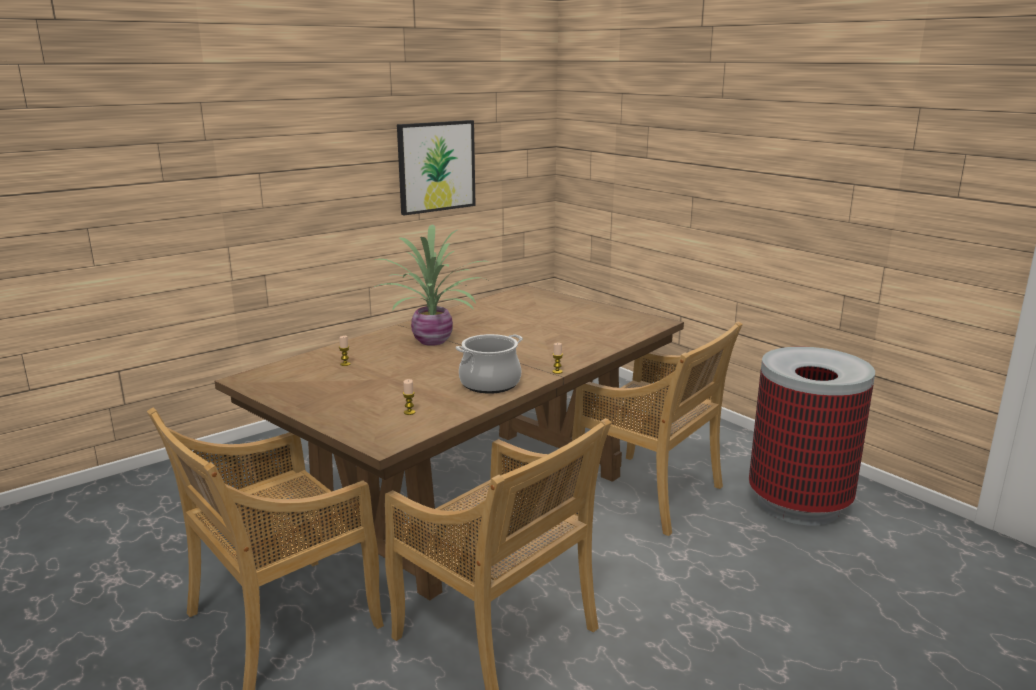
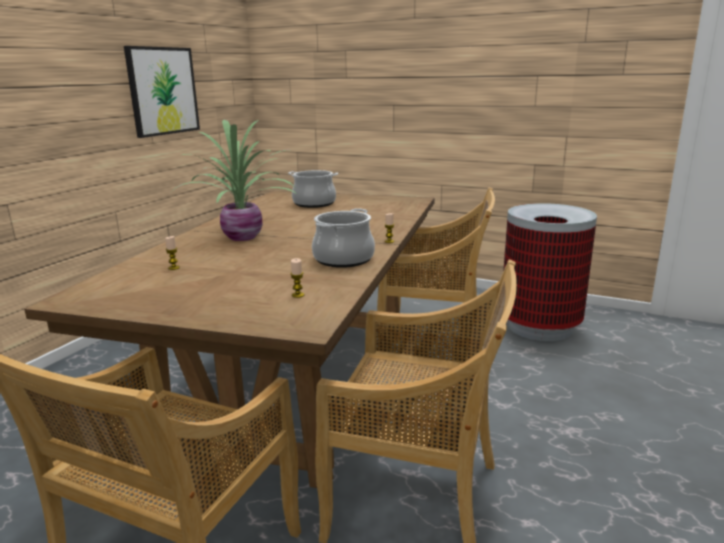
camera: 25 degrees left, 0 degrees up
none -> cooking pot [288,170,338,208]

